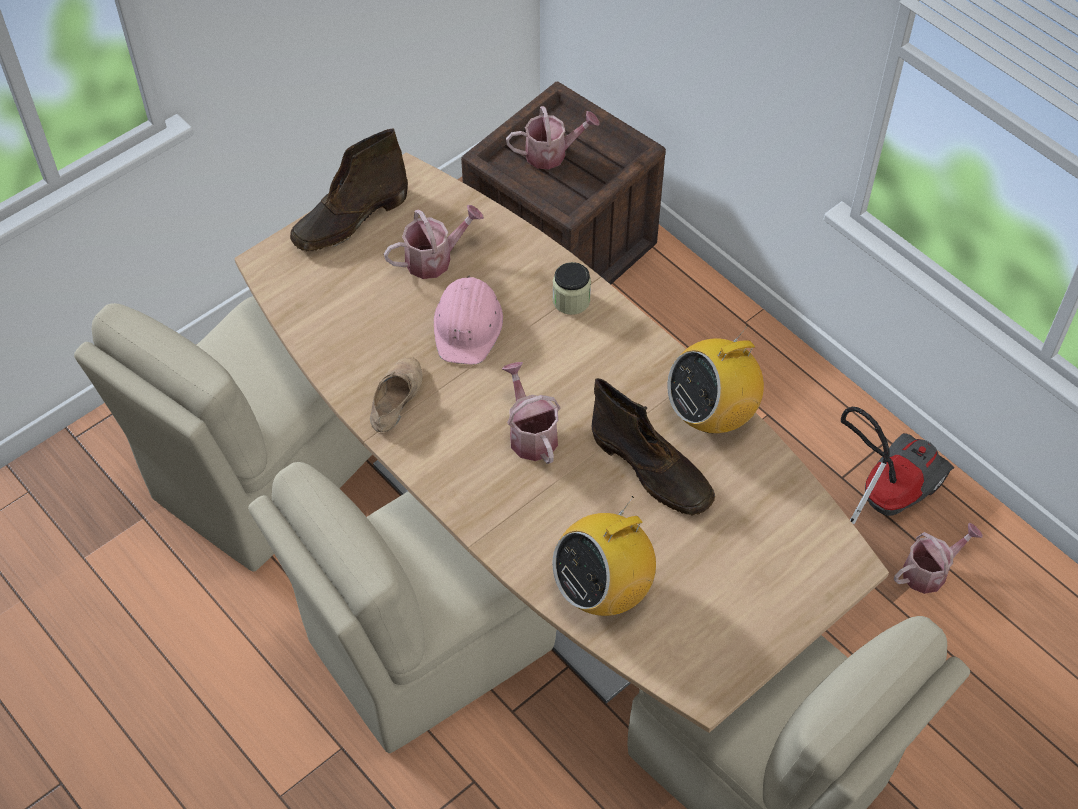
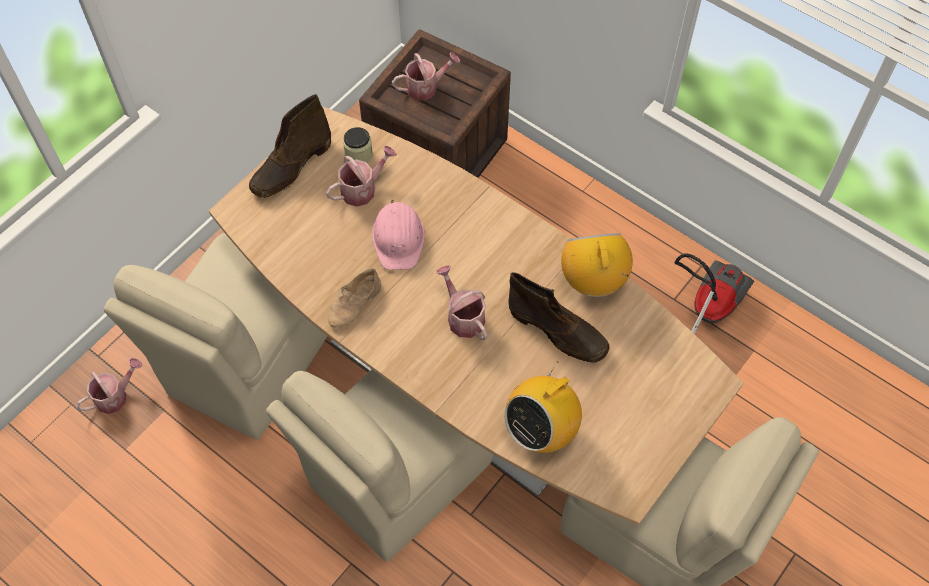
camera: 10 degrees left, 5 degrees up
beige shoe [370,357,423,432] -> beige shoe turned 150 degrees counterclockwise [328,268,381,327]
jar [552,262,591,315] -> jar moved to [343,127,373,163]
radio [667,325,764,433] -> radio turned 120 degrees clockwise [561,233,633,297]
watering can [894,523,983,594] -> watering can moved to [76,358,142,414]

